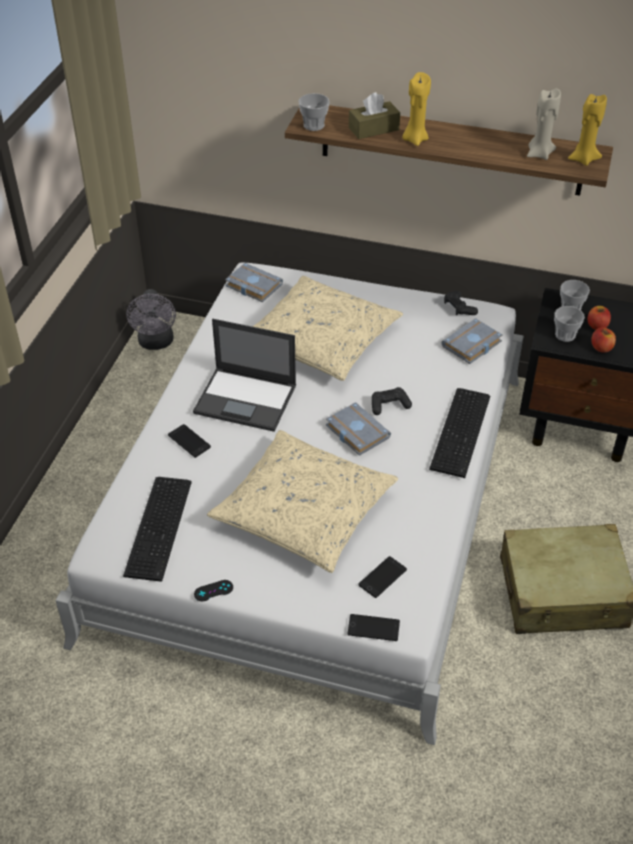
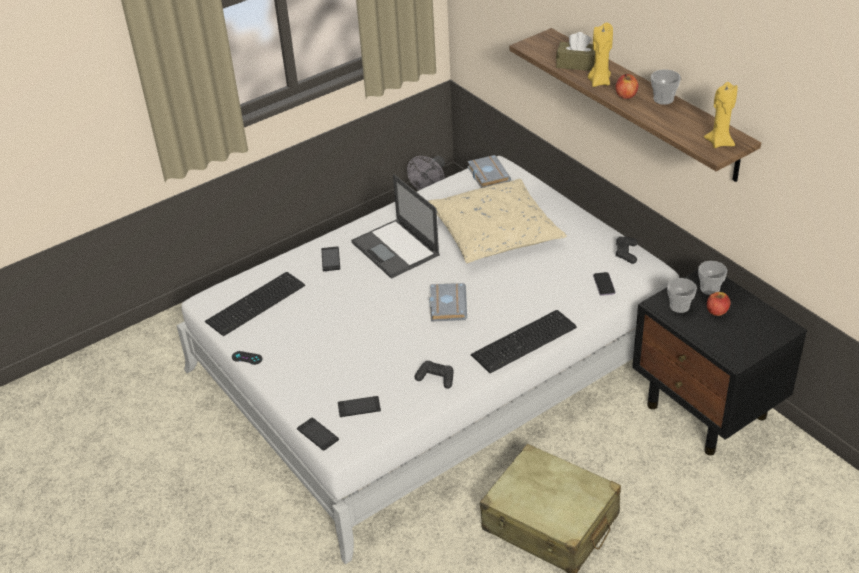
camera: 40 degrees right, 5 degrees down
beige pillow [207,430,398,573] -> none
cup [298,93,330,131] -> cup moved to [651,70,681,105]
black game controller [372,387,412,415] -> black game controller moved to [415,361,454,389]
grey book [442,318,503,364] -> phone [593,272,615,296]
beige candle [527,88,561,160] -> none
apple [591,327,616,353] -> apple moved to [616,74,638,99]

